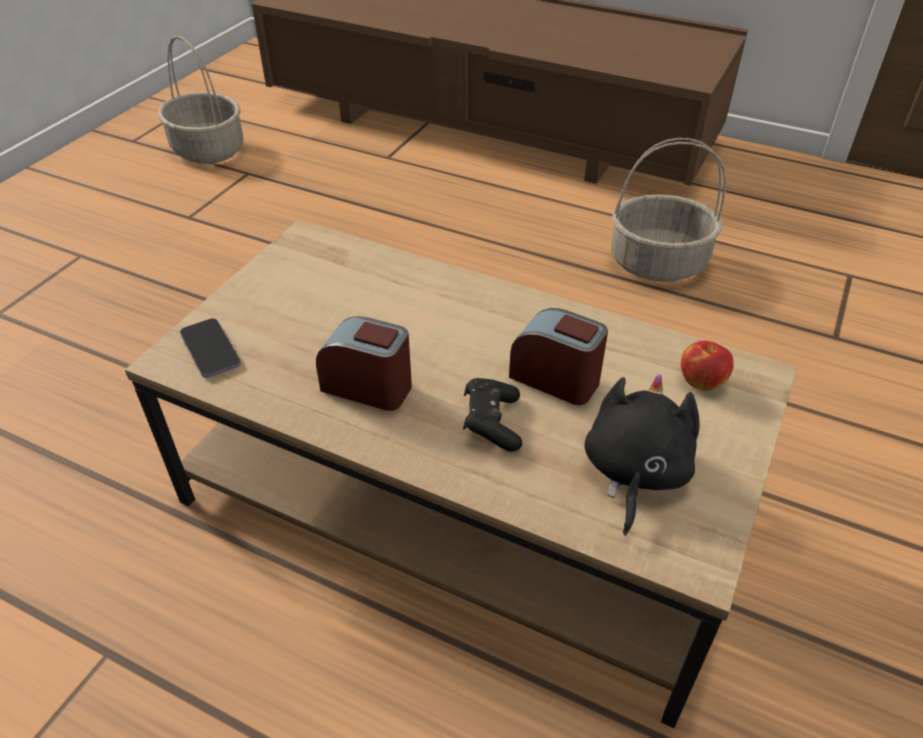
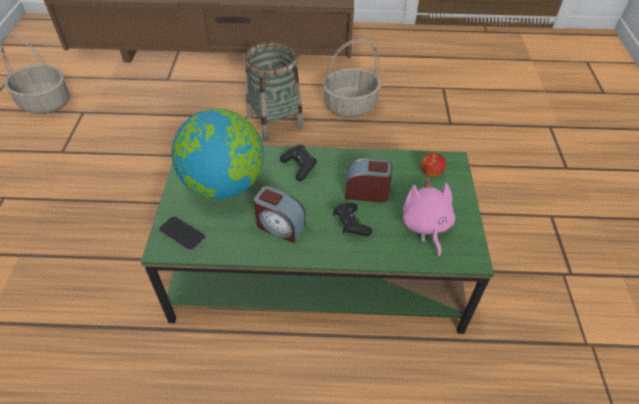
camera: 25 degrees left, 5 degrees up
brown coffee table [125,220,797,728] -> green coffee table [141,146,494,334]
alarm clock [316,316,412,411] -> alarm clock turned 150 degrees counterclockwise [254,186,306,243]
black plush toy [585,374,700,536] -> pink plush toy [403,178,455,257]
none -> globe [172,109,264,199]
none -> basket [245,41,304,141]
none -> black game controller [280,145,317,181]

